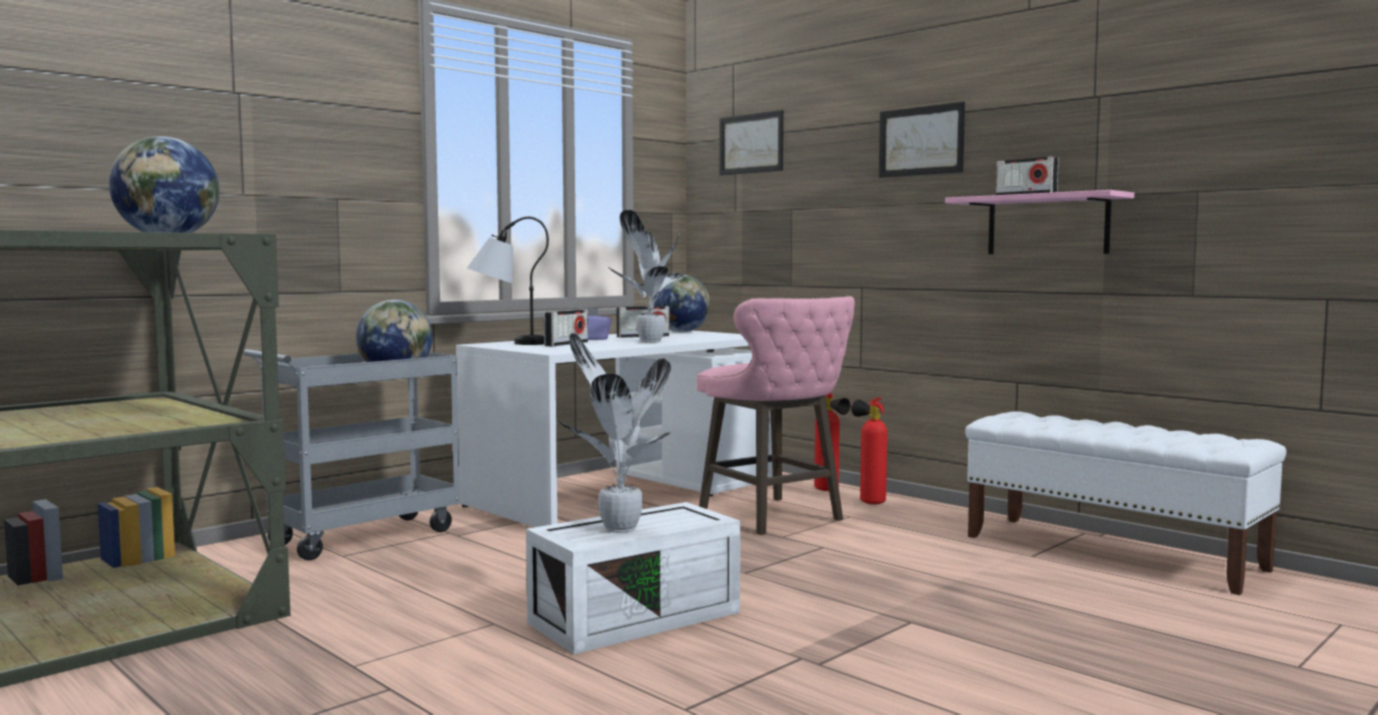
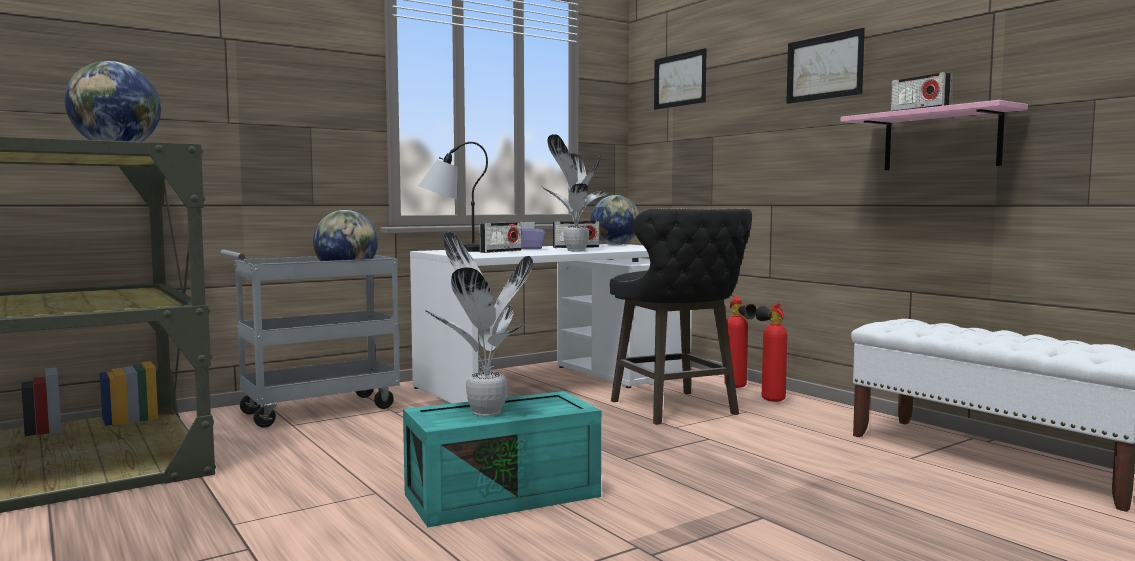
camera: 10 degrees right, 0 degrees up
white storage box [526,502,740,654] -> turquoise storage box [403,391,601,527]
pink stool [697,295,855,535] -> black stool [610,208,752,425]

